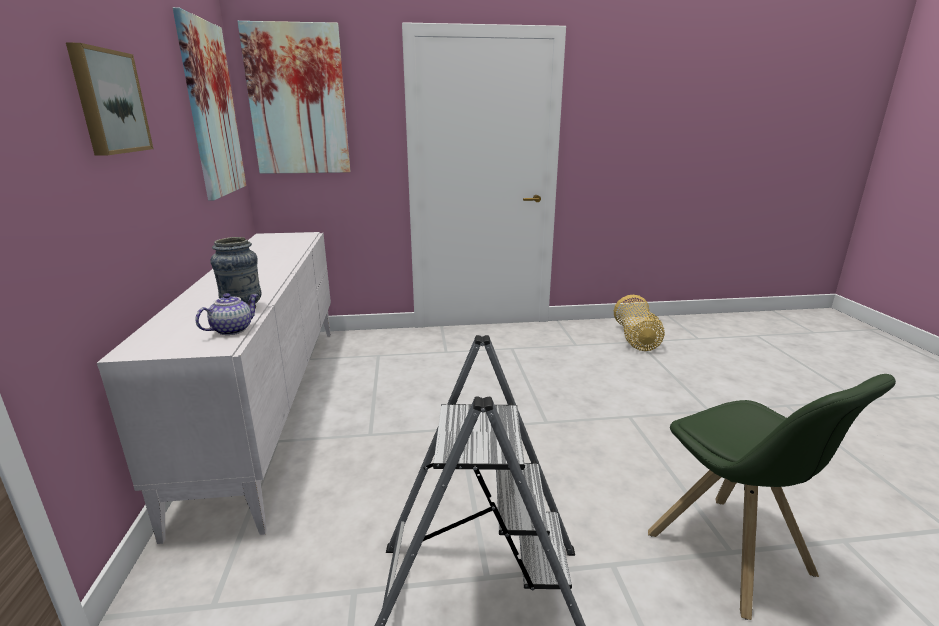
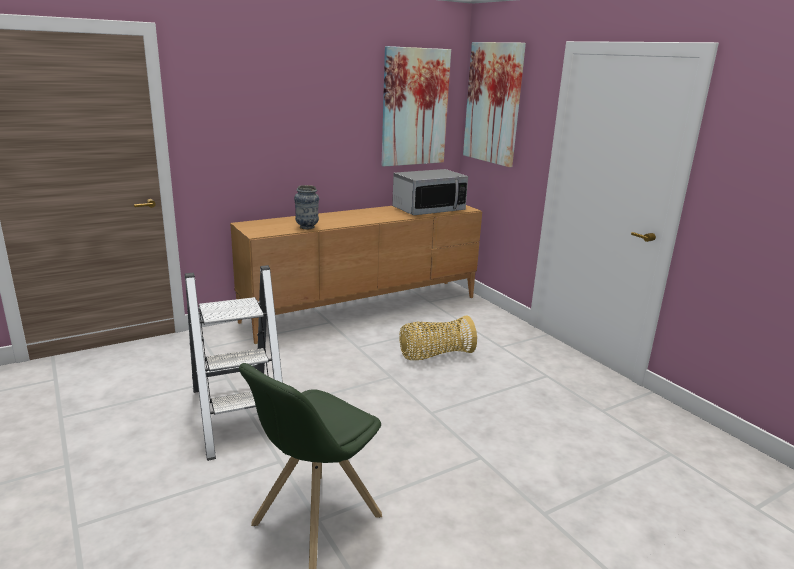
camera: 65 degrees right, 0 degrees up
picture [66,43,153,156] -> none
white cabinet [97,232,331,544] -> brown cabinet [230,205,482,344]
teapot [195,293,258,335] -> none
basket [614,295,665,351] -> basket moved to [399,315,477,360]
none -> microwave [392,169,468,215]

